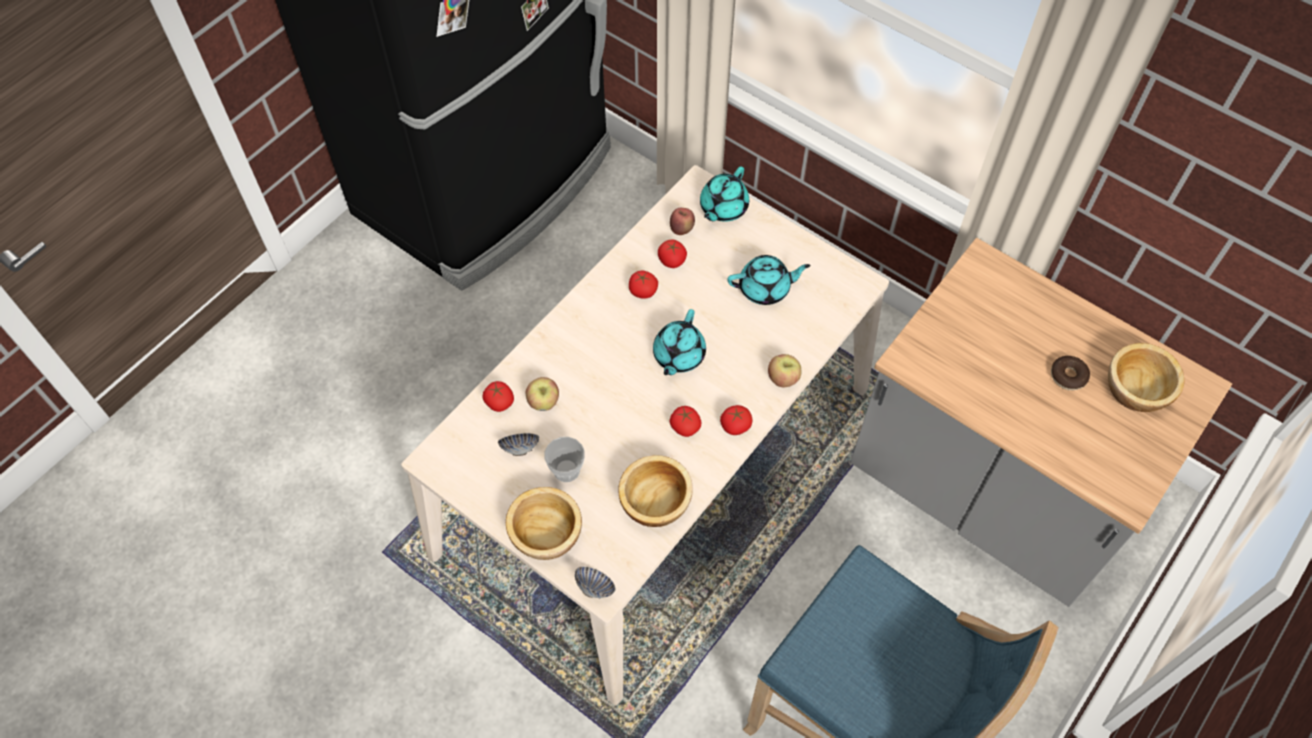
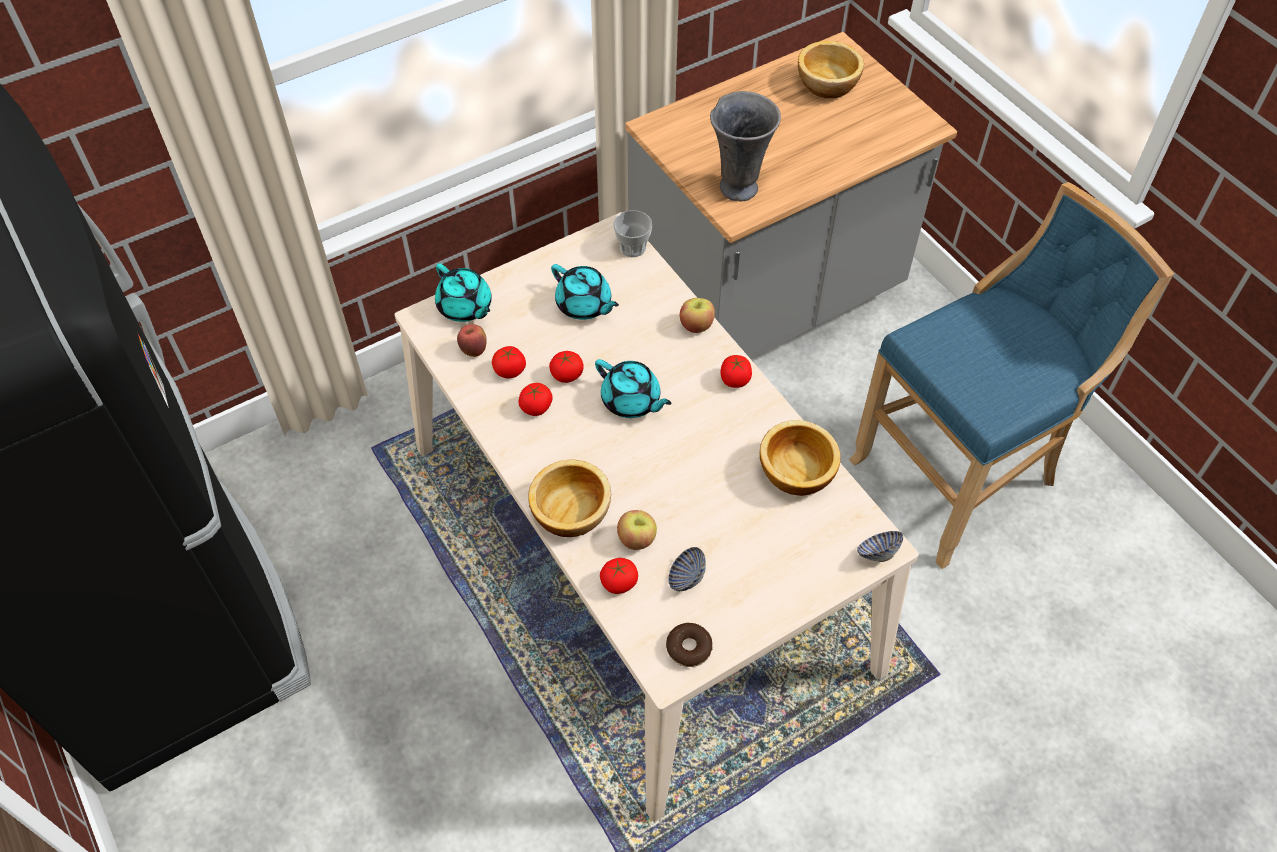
camera: 70 degrees left, 5 degrees down
bowl [506,487,582,560] -> bowl moved to [528,459,611,537]
cup [544,437,585,482] -> cup moved to [613,210,652,257]
tomato [670,406,701,437] -> tomato moved to [549,351,584,383]
turquoise teapot [727,255,811,305] -> turquoise teapot turned 120 degrees clockwise [551,264,619,320]
donut [1051,356,1090,390] -> donut moved to [666,623,712,667]
none -> grey vase [710,91,781,202]

